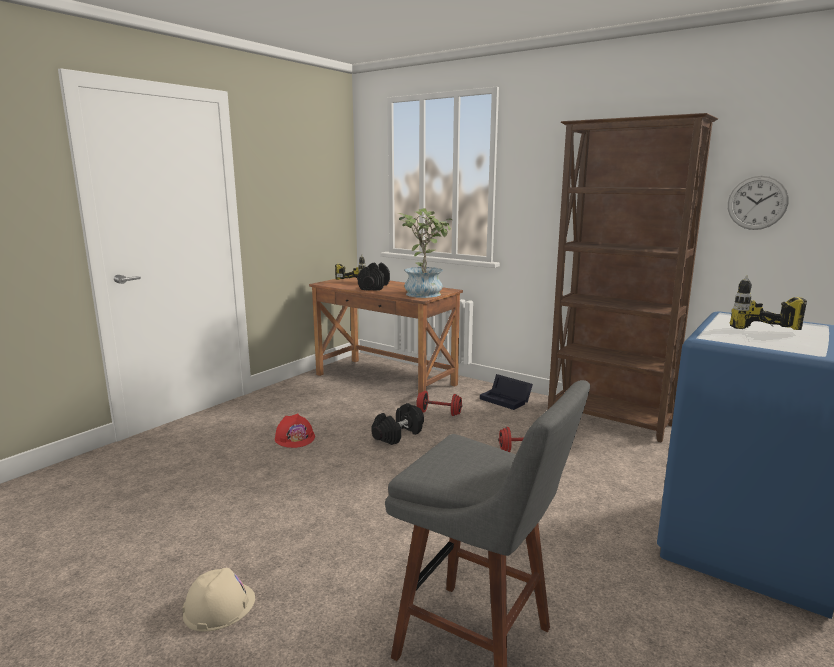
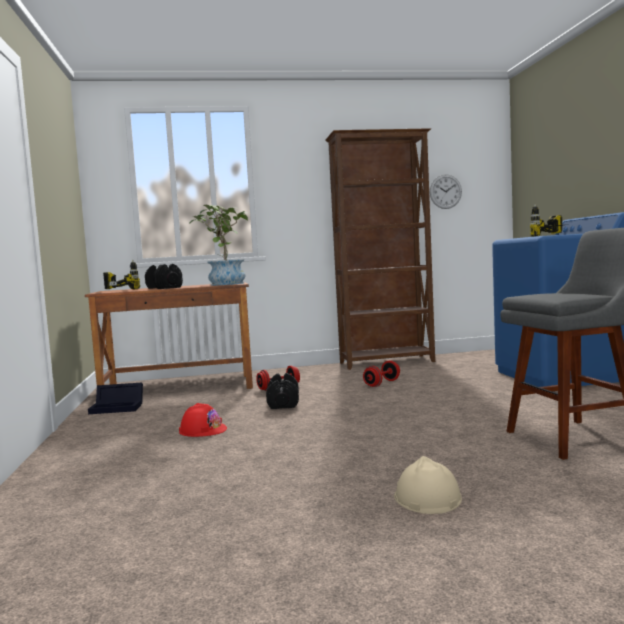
camera: 45 degrees left, 10 degrees down
black storage box [480,374,533,410] -> black storage box moved to [88,383,143,414]

